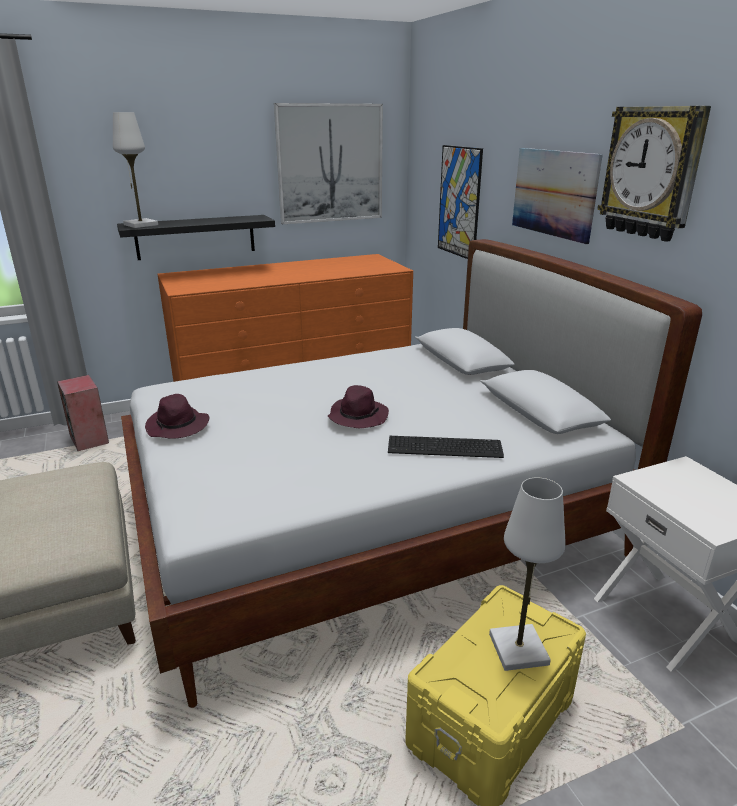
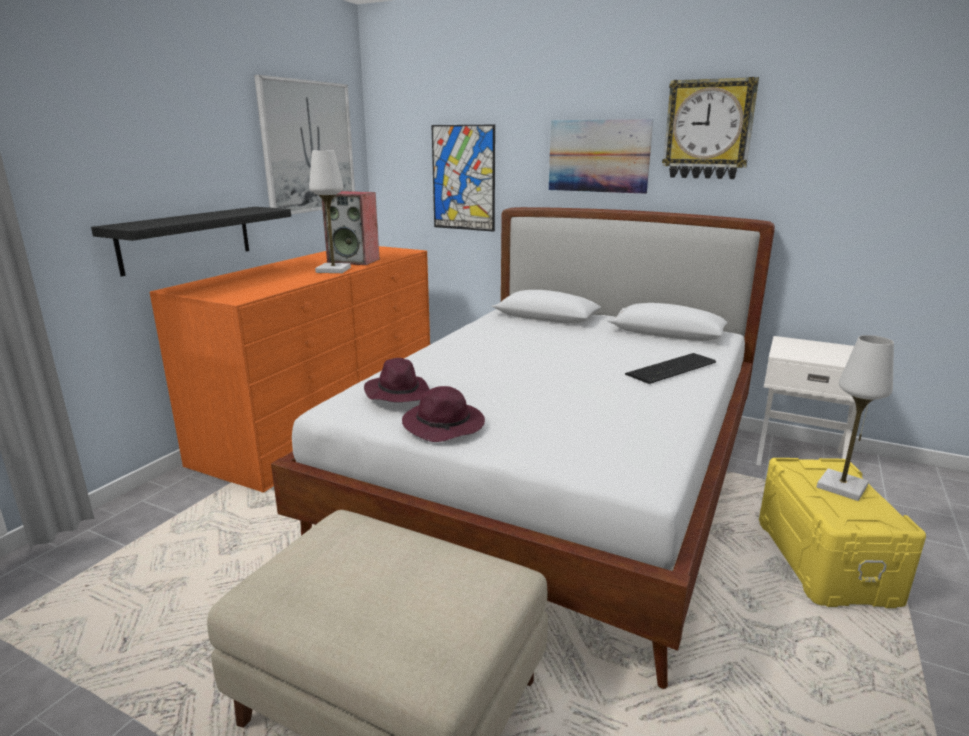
camera: 40 degrees left, 5 degrees down
speaker [57,375,109,451] -> speaker moved to [322,191,380,265]
white table lamp [113,112,158,228] -> white table lamp moved to [309,150,351,273]
purple hat [328,385,389,428] -> purple hat moved to [364,358,430,402]

